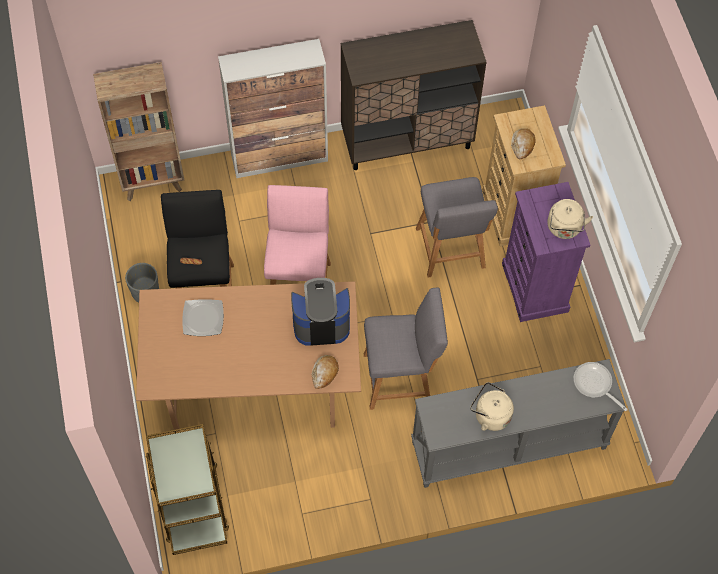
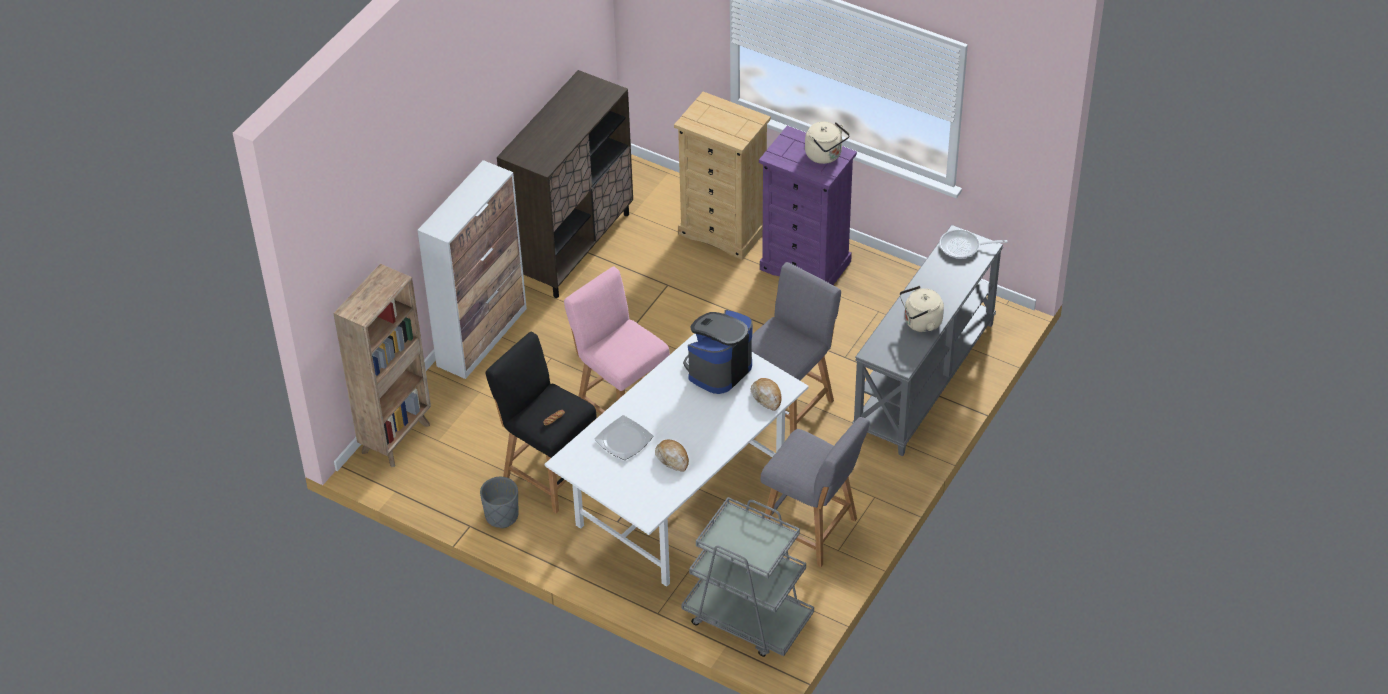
camera: 45 degrees left, 15 degrees down
brown dining table [136,281,361,432] -> white dining table [545,334,809,587]
brown cart [146,424,229,555] -> grey cart [682,497,814,657]
grey stool [416,177,498,278] -> grey stool moved to [760,417,870,567]
bread [511,128,536,160] -> bread moved to [655,439,689,472]

